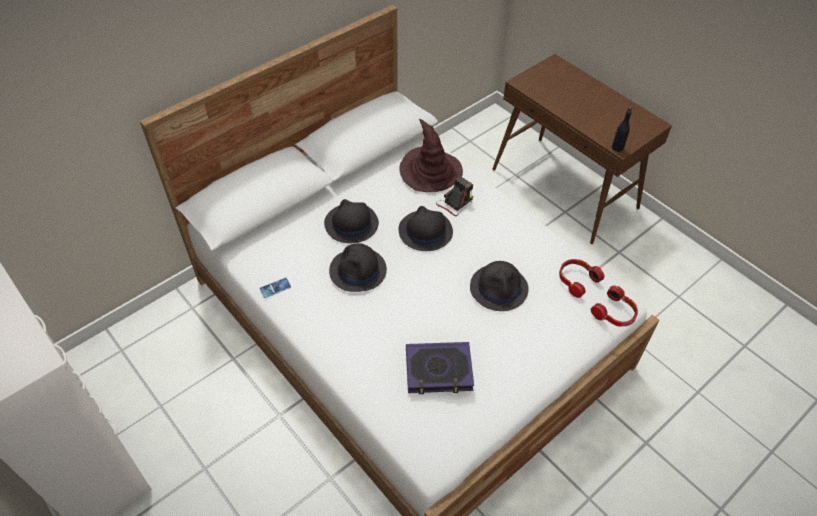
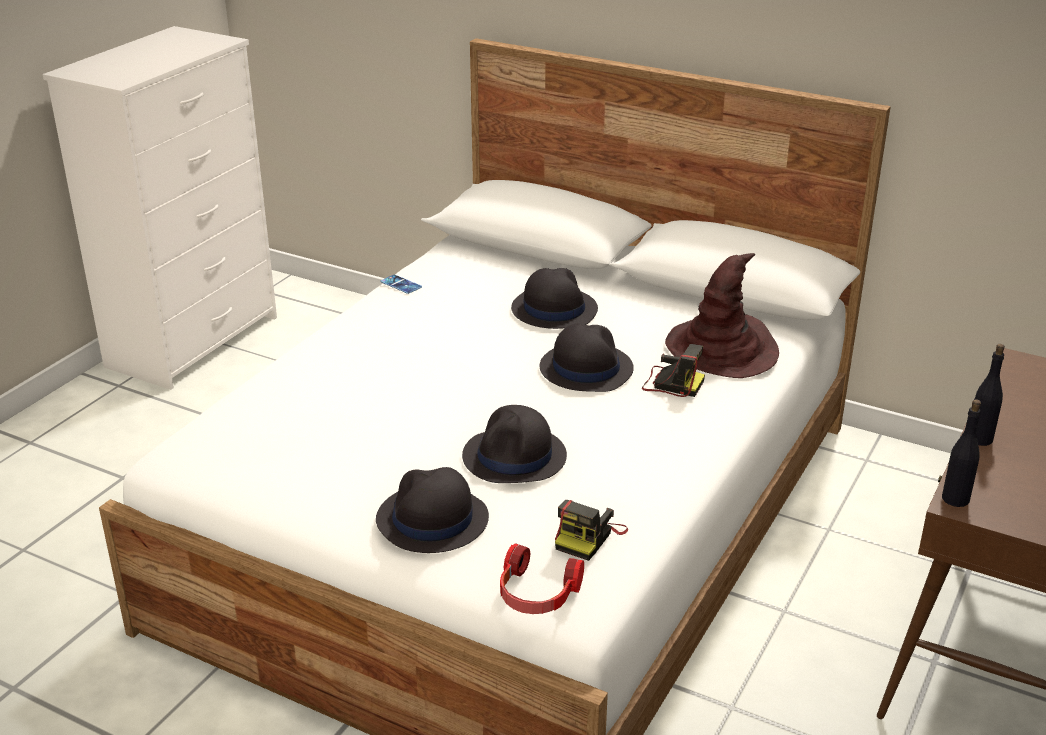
camera: 70 degrees right, 20 degrees down
black hat [329,243,387,292] -> black hat moved to [376,467,489,553]
book [406,342,474,394] -> none
headphones [559,259,604,298] -> camera [555,500,628,561]
none -> black bottle [974,344,1005,446]

